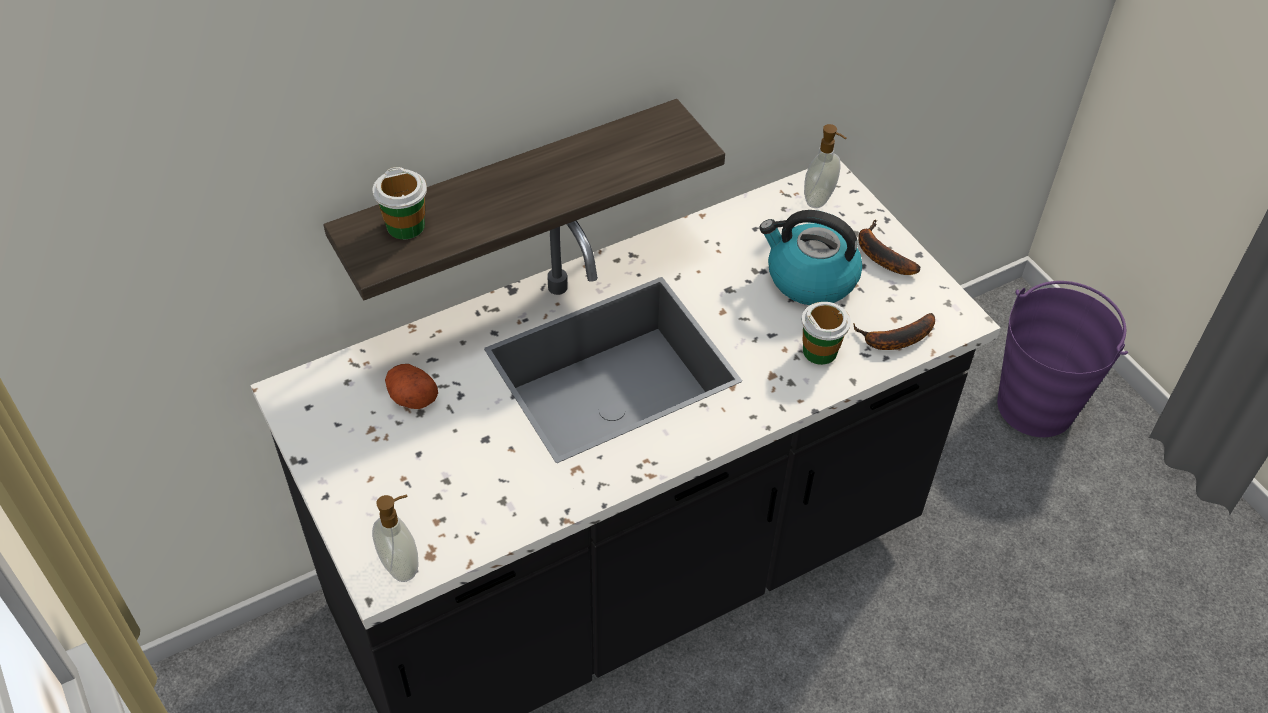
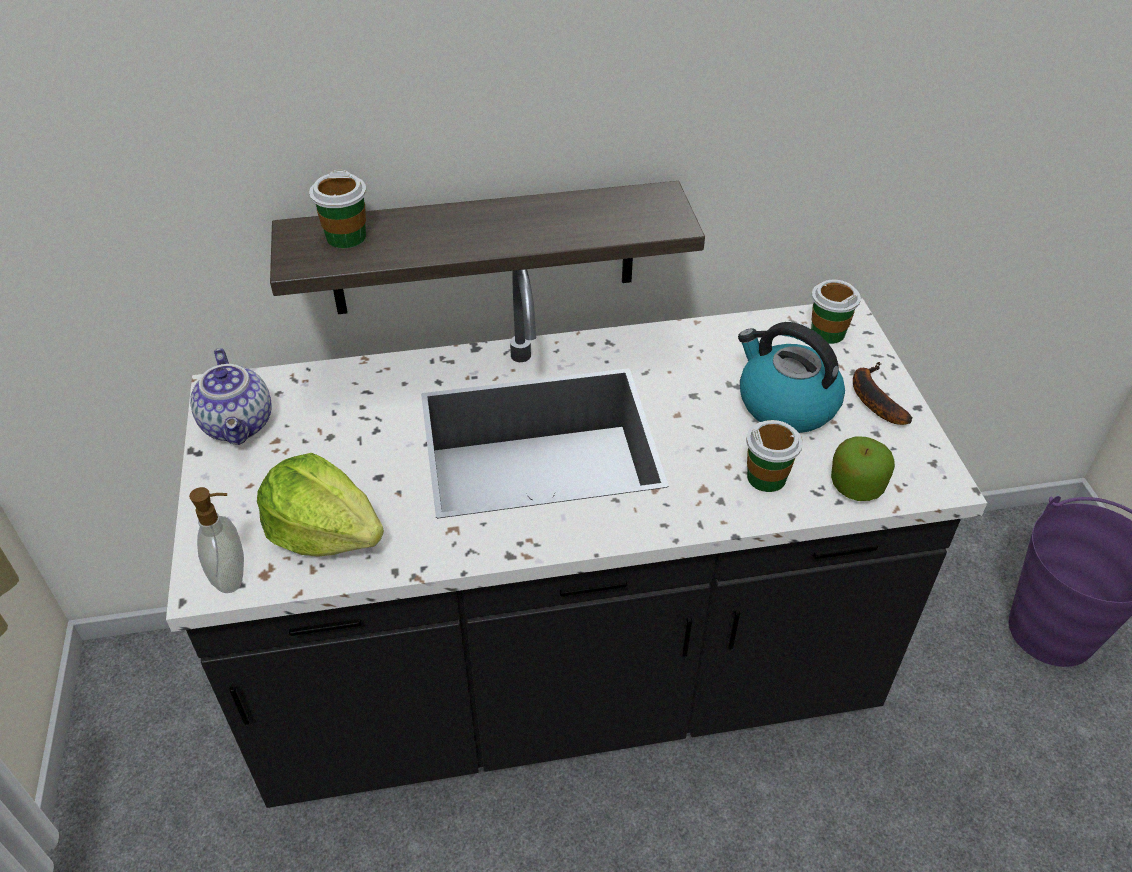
camera: 20 degrees right, 5 degrees down
potato [385,364,438,409] -> none
soap dispenser [804,124,846,208] -> cup [811,280,861,344]
banana [853,313,935,350] -> apple [831,436,895,501]
none -> teapot [190,348,272,445]
none -> lettuce [257,453,384,557]

